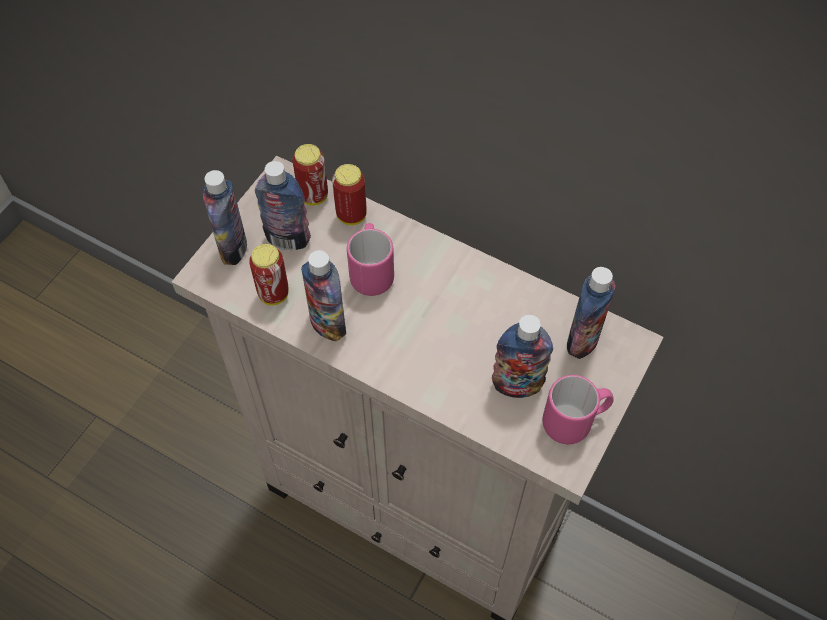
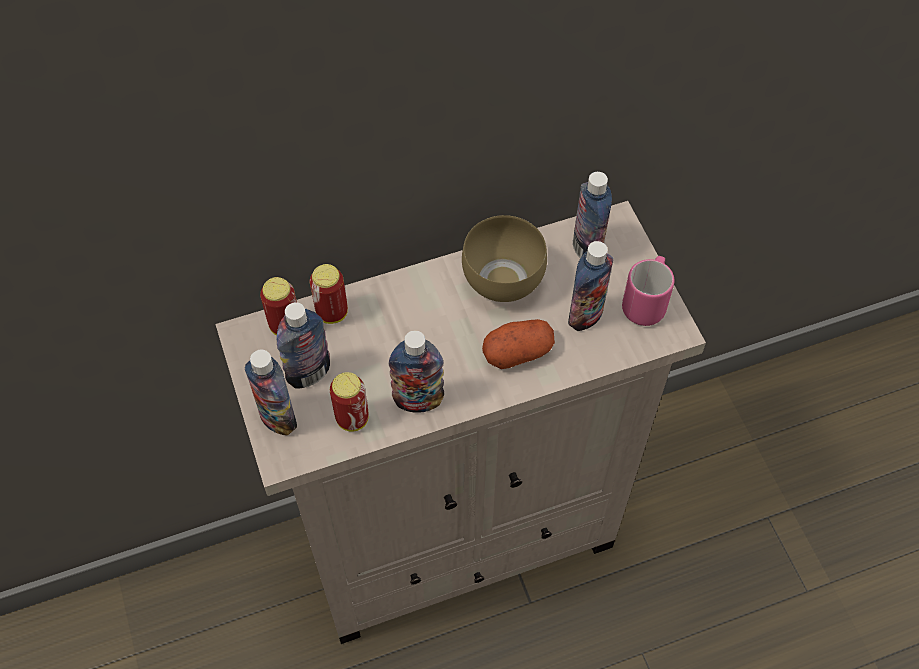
camera: 50 degrees left, 0 degrees up
pink mug [347,223,394,296] -> none
none -> brown bowl [462,215,547,302]
none -> potato [482,319,555,369]

